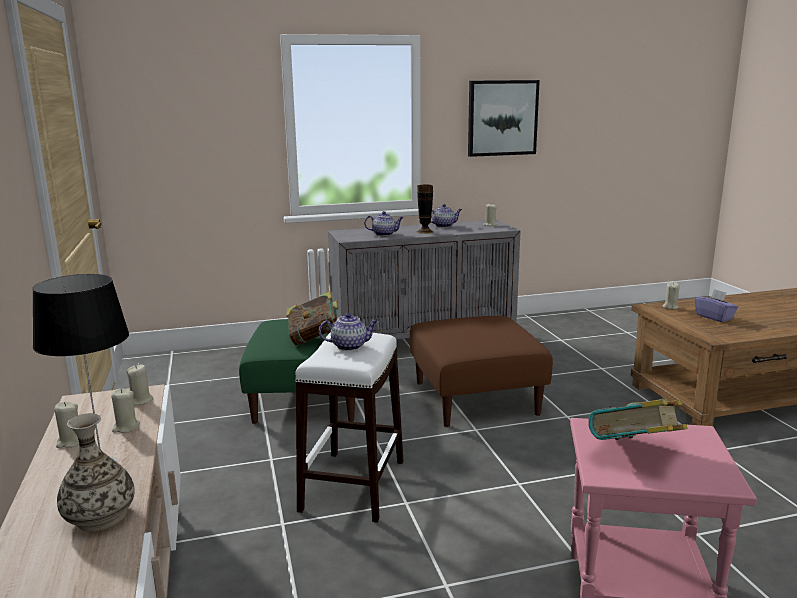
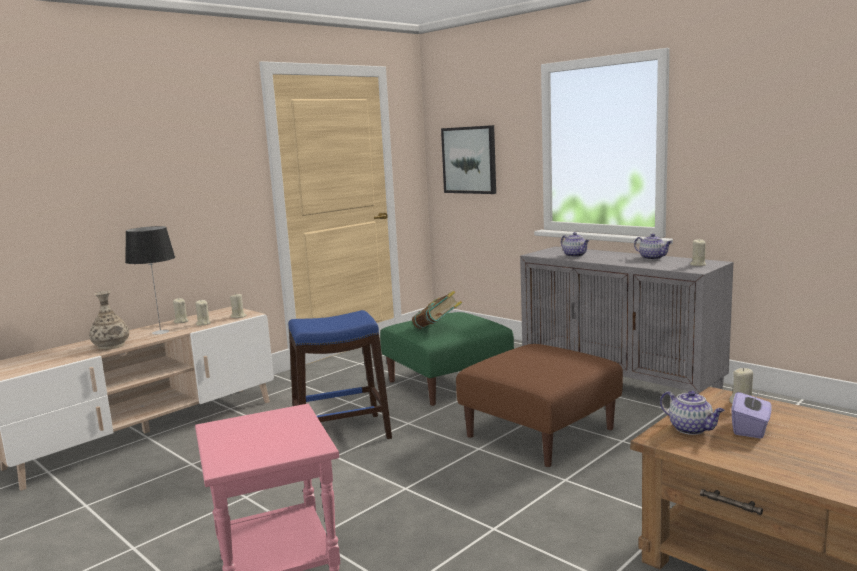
camera: 60 degrees right, 5 degrees down
white stool [296,332,404,523] -> blue stool [288,310,392,439]
teapot [319,313,378,351] -> teapot moved to [660,391,725,435]
vase [417,185,434,234] -> none
picture [468,80,540,157] -> picture moved to [441,125,496,194]
book [588,399,688,440] -> none

